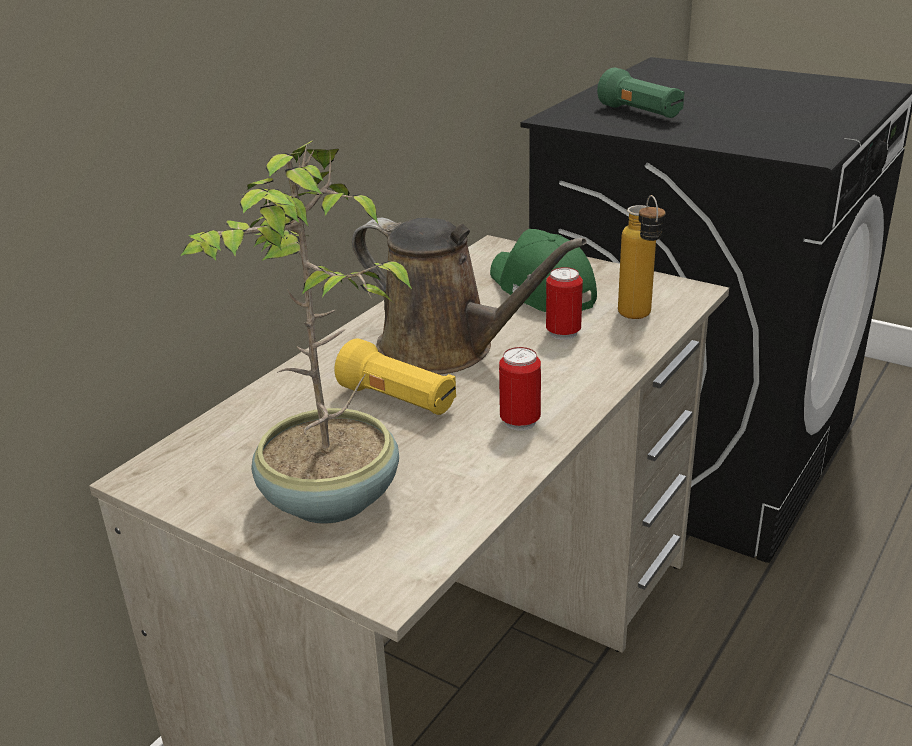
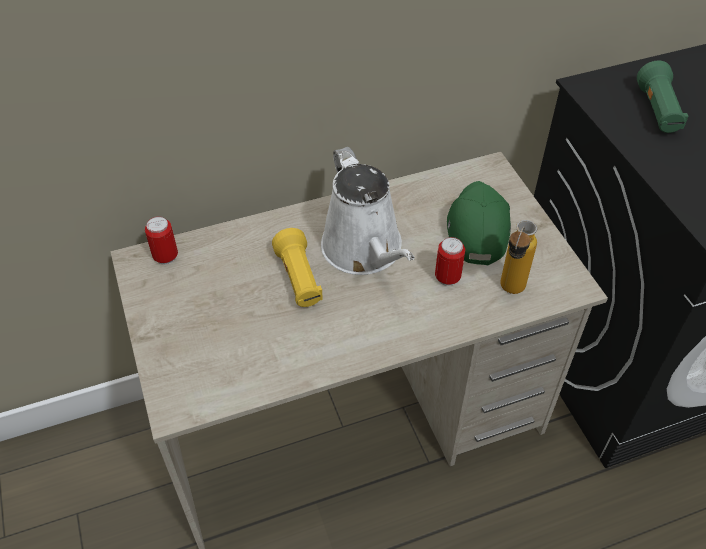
camera: 35 degrees right, 20 degrees up
potted plant [180,140,412,524] -> none
brown watering can [352,218,586,375] -> white watering can [321,147,415,275]
can [499,347,541,431] -> can moved to [145,216,178,265]

